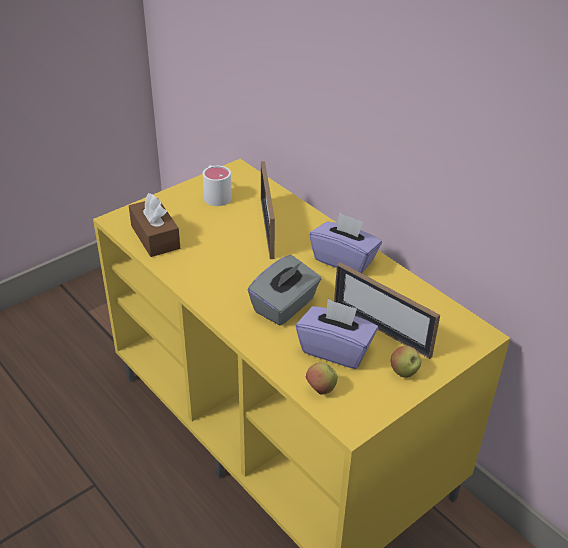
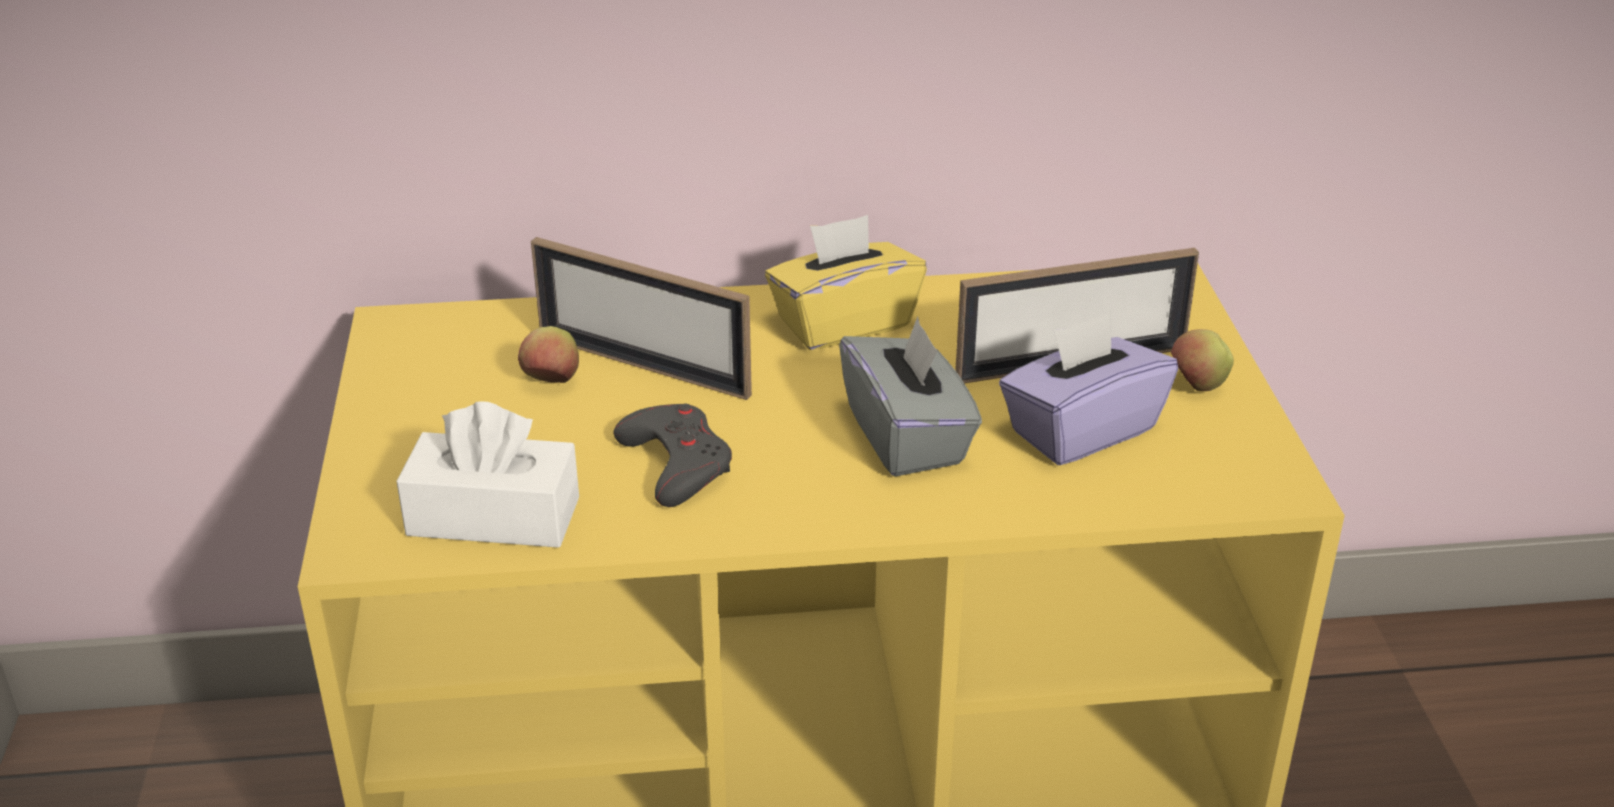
camera: 55 degrees left, 5 degrees down
brown tissue box [129,193,180,257] -> white tissue box [396,401,579,548]
white mug [203,165,232,206] -> none
apple [306,363,338,395] -> apple moved to [518,326,579,383]
purple tissue box [310,212,382,273] -> yellow tissue box [765,215,927,350]
none -> grey game controller [614,404,732,507]

